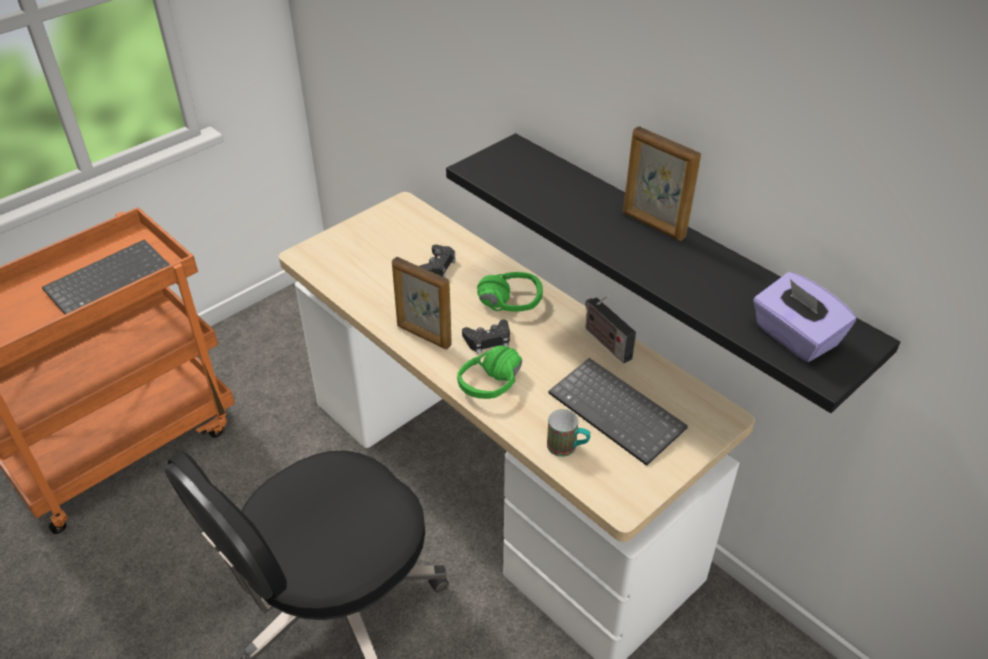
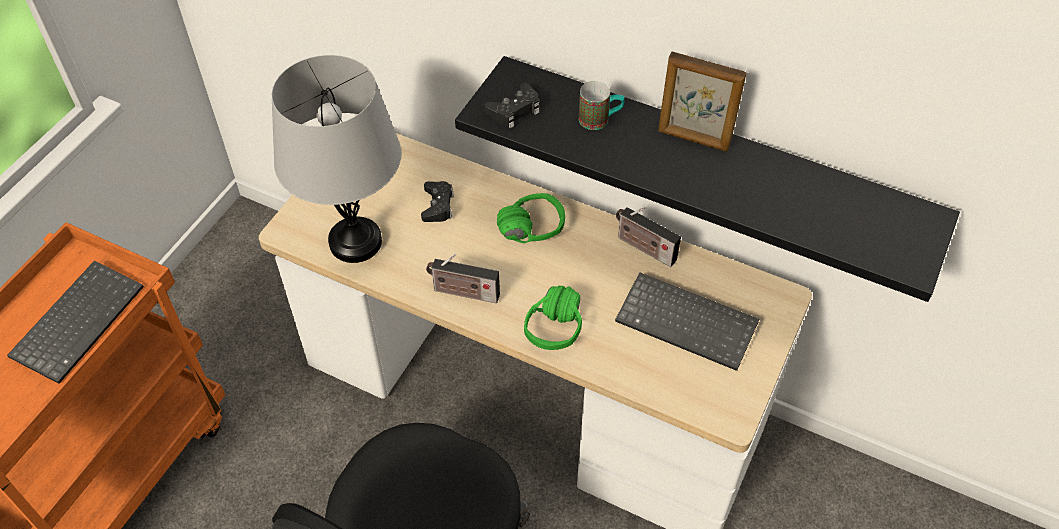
camera: 20 degrees left, 10 degrees up
picture frame [392,257,452,349] -> radio [426,254,500,303]
black game controller [462,320,510,354] -> black game controller moved to [485,83,540,128]
mug [547,409,590,457] -> mug moved to [579,81,625,130]
purple tissue box [753,272,856,362] -> none
none -> grey table lamp [272,55,401,263]

